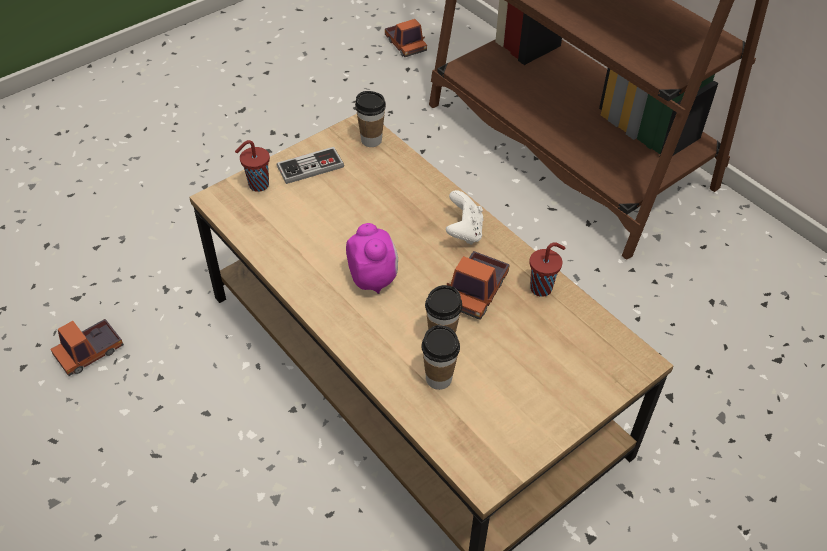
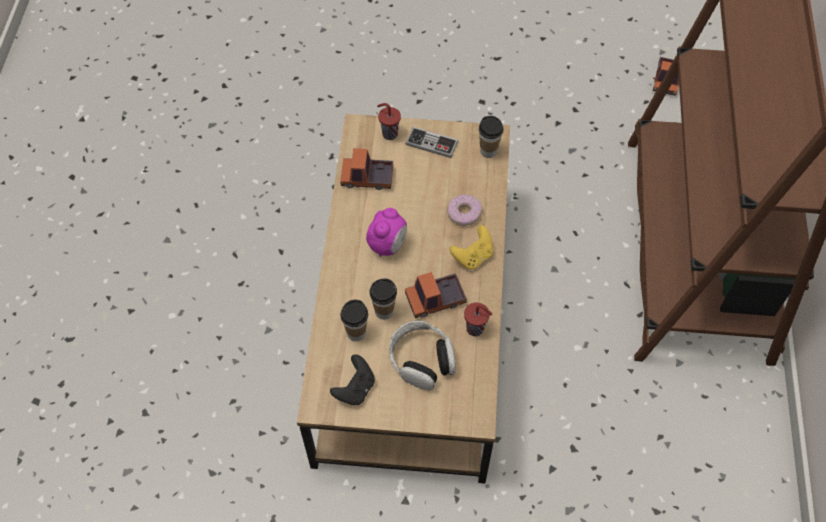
camera: 45 degrees right, 10 degrees up
toy truck [50,319,124,376] -> toy truck moved to [340,148,393,190]
white game controller [446,190,483,245] -> yellow game controller [450,225,493,270]
none -> black game controller [330,355,375,405]
none -> headphones [389,321,456,391]
none -> donut [447,194,482,226]

